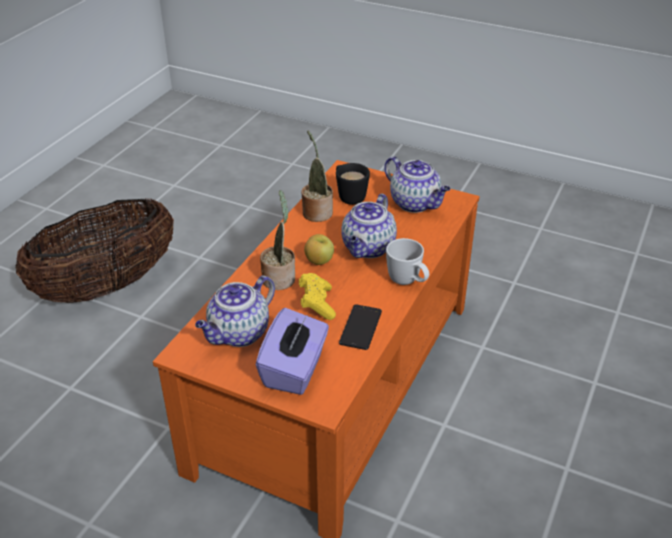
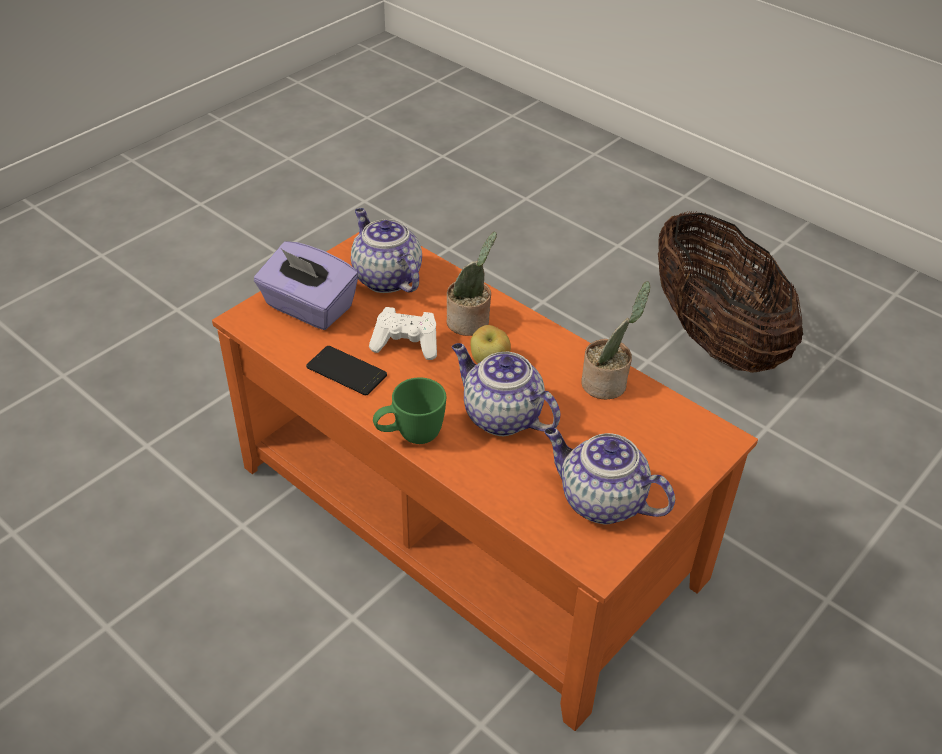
camera: 105 degrees right, 5 degrees up
yellow game controller [299,273,336,320] -> white game controller [369,307,437,360]
black mug [336,163,370,205] -> none
teapot [384,156,450,213] -> teapot turned 60 degrees clockwise [544,427,675,524]
white mug [386,238,429,285] -> green mug [373,377,446,444]

